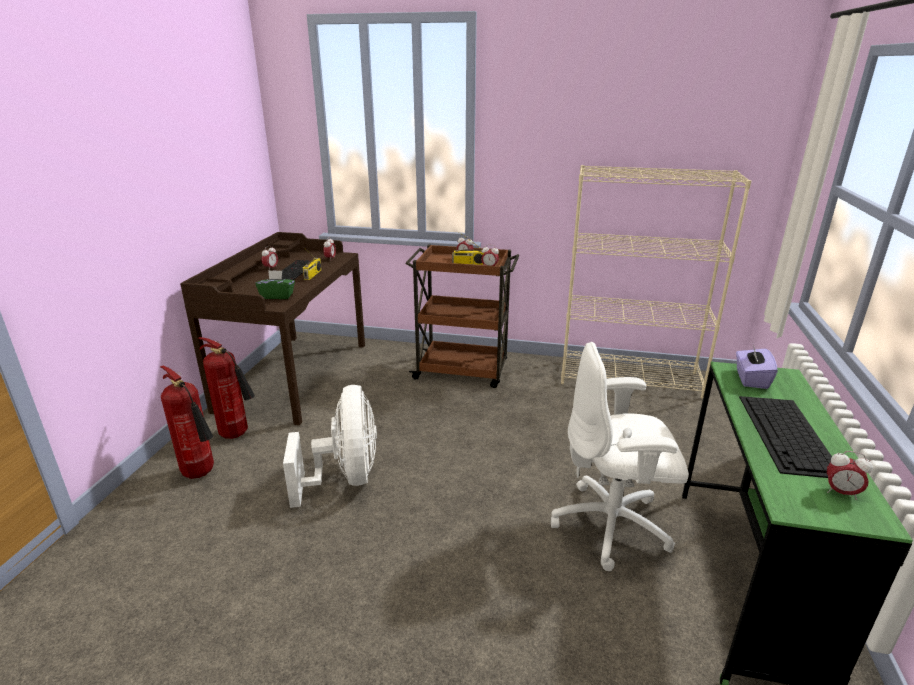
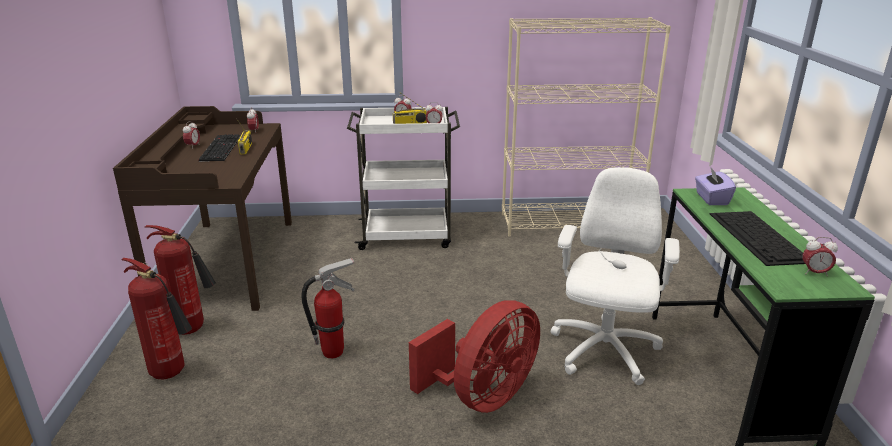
camera: 15 degrees left, 0 degrees up
green tissue box [255,270,295,299] -> none
white fan [283,385,377,508] -> fire extinguisher [301,257,355,359]
brown cart [405,245,519,388] -> white cart [347,107,460,250]
white office chair [551,342,689,571] -> white office chair turned 120 degrees clockwise [551,167,680,385]
none -> red fan [409,300,540,413]

